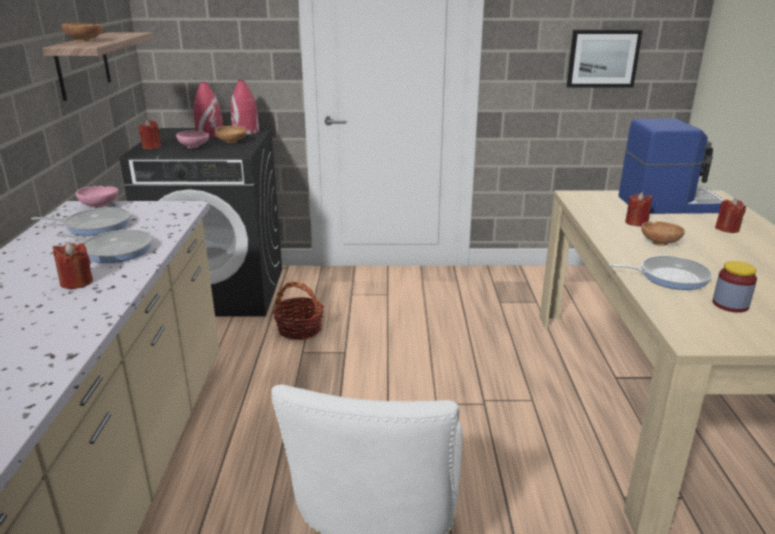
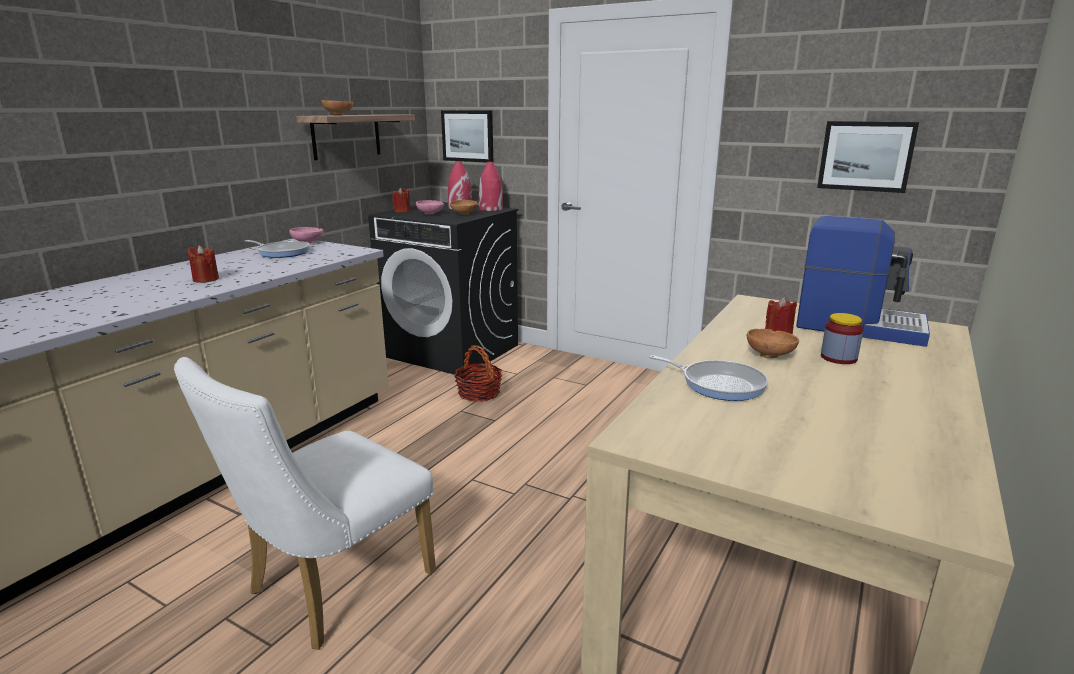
camera: 30 degrees right, 5 degrees down
frying pan [56,230,152,263] -> none
jar [713,261,757,313] -> jar moved to [821,313,863,364]
red candle [715,198,746,233] -> none
none -> picture [441,110,493,162]

